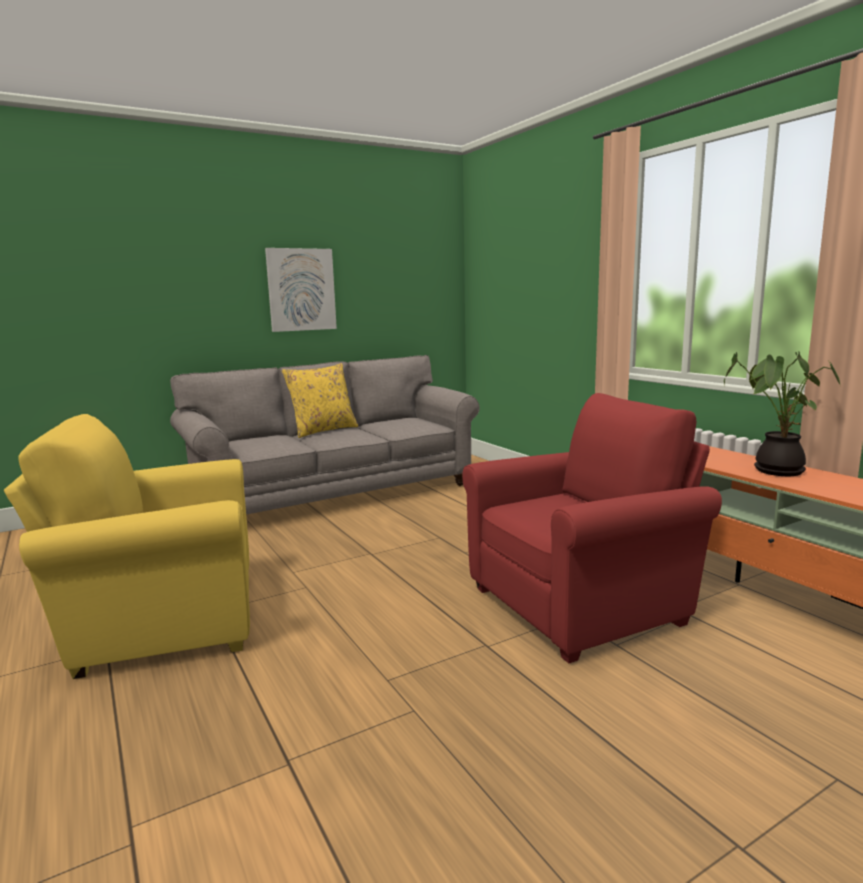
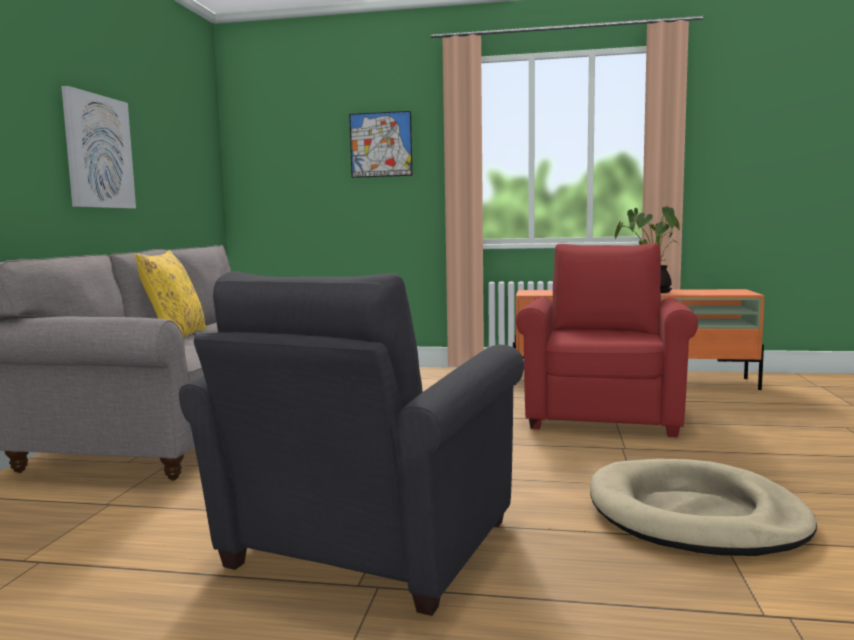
camera: 50 degrees left, 5 degrees down
yellow armchair [3,414,250,679] -> grey armchair [179,271,524,616]
none -> picture [349,111,413,178]
none -> beige dog bed [590,459,817,556]

